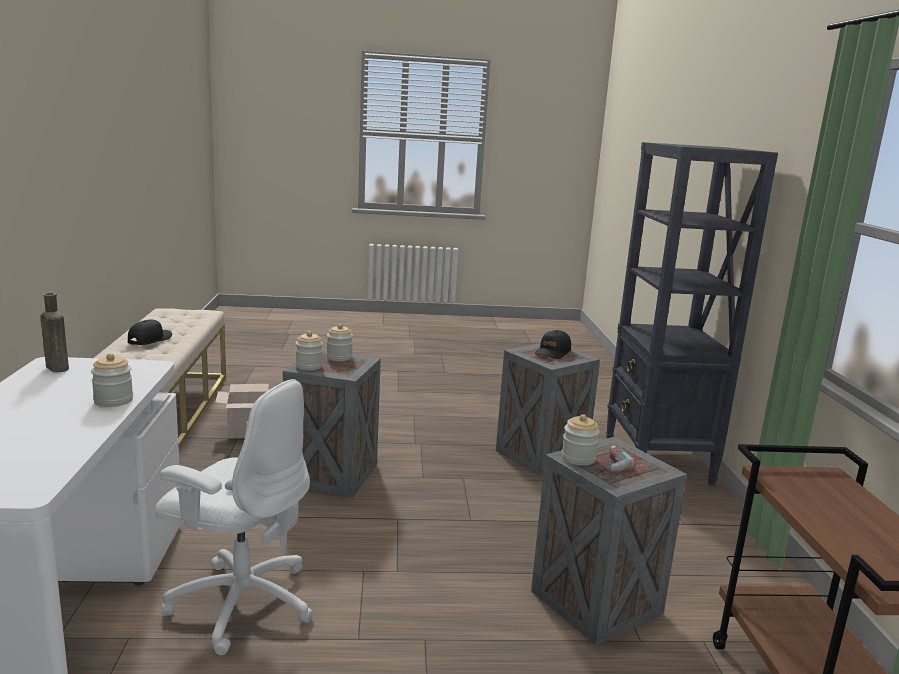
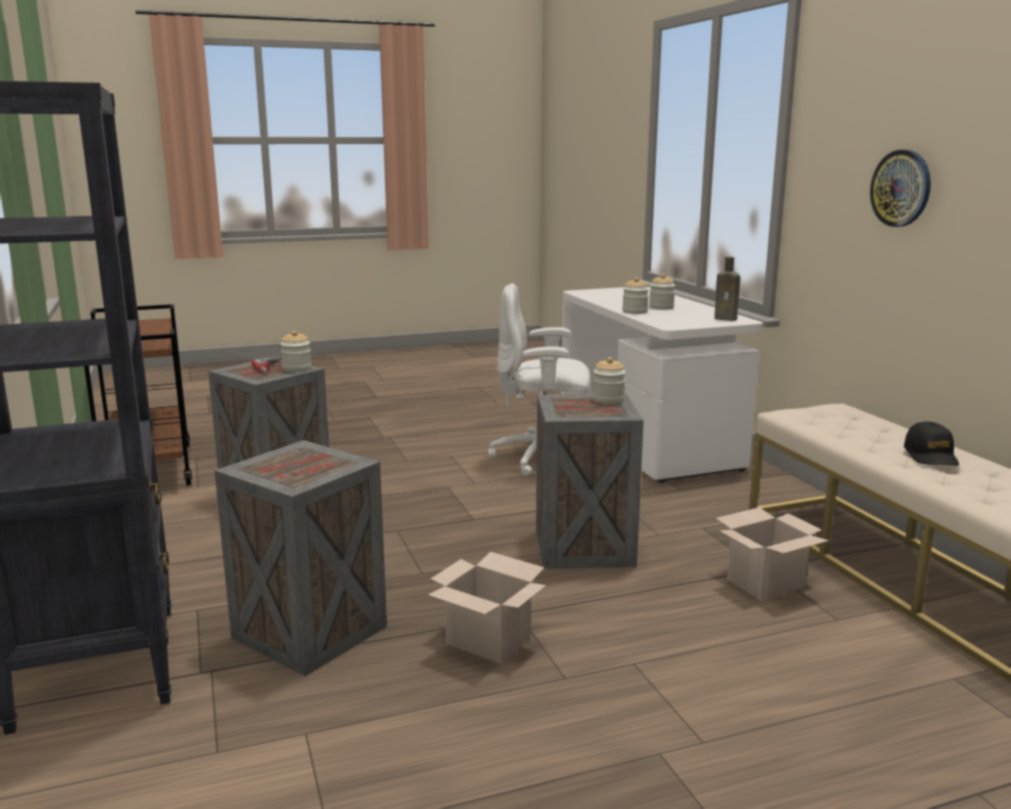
camera: 165 degrees right, 0 degrees up
jar [327,324,353,361] -> jar moved to [649,274,675,310]
black cap [535,330,571,359] -> none
none -> cardboard box [428,552,546,663]
none -> wall clock [870,150,931,227]

